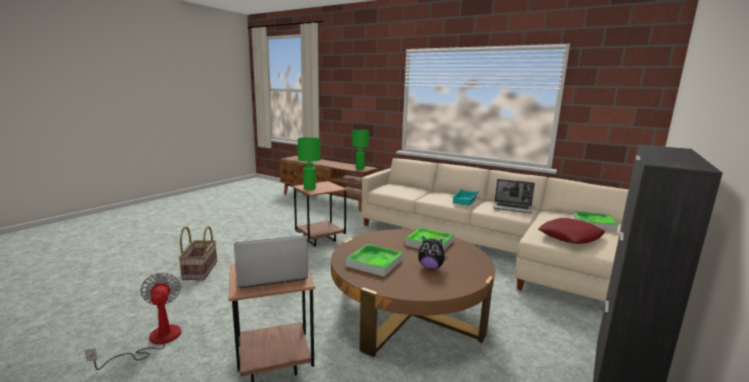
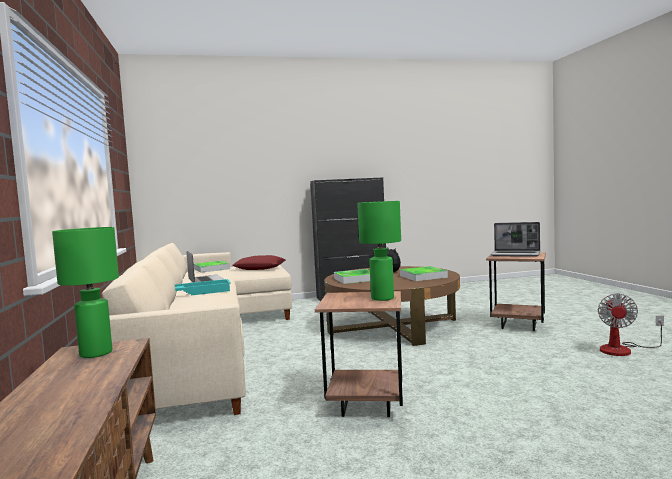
camera: 135 degrees left, 10 degrees down
basket [178,226,217,280] -> none

